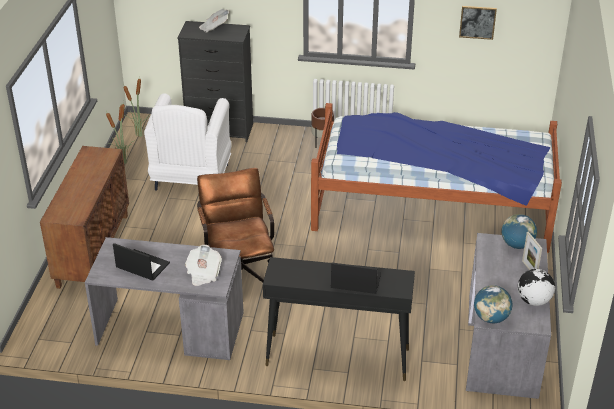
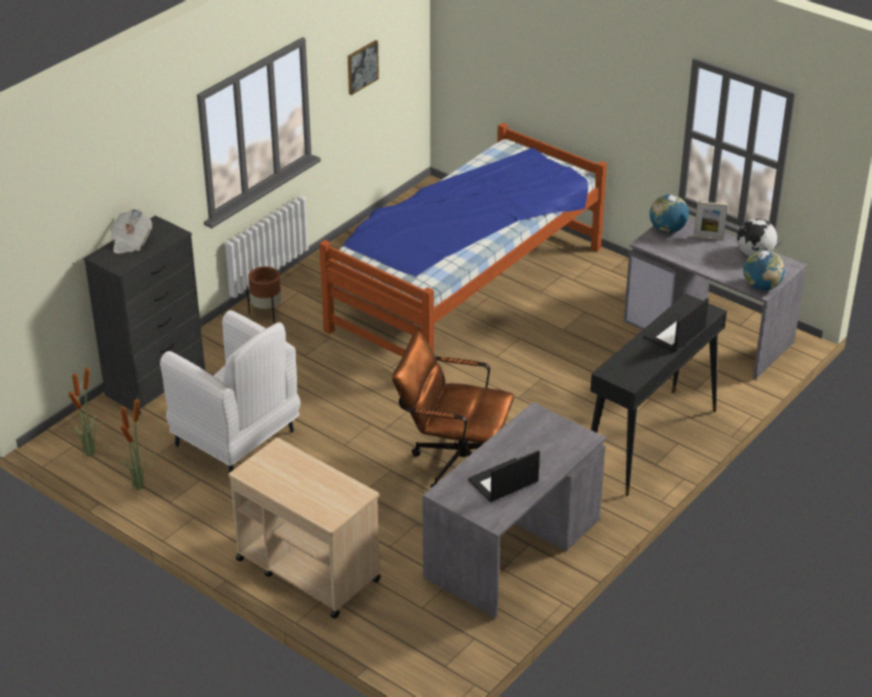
camera: 60 degrees left, 0 degrees up
brown cabinet [40,146,129,289] -> beige cart [229,437,381,618]
newspaper [185,245,222,286] -> none

